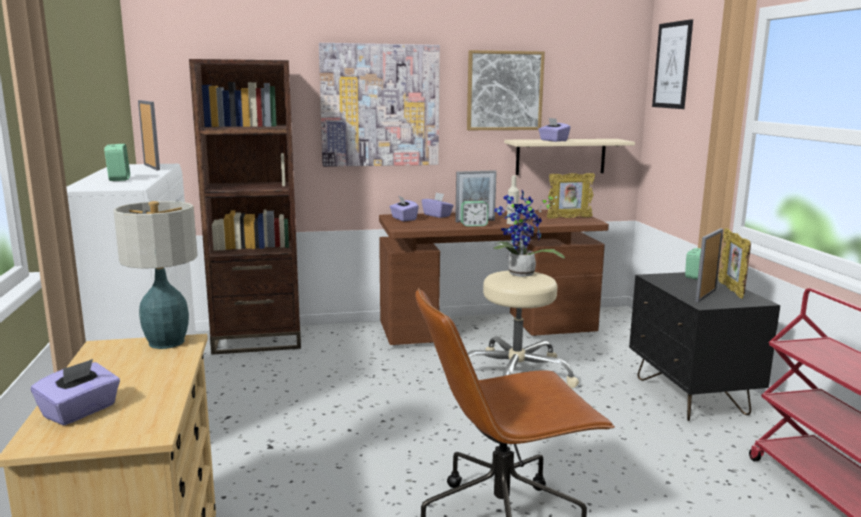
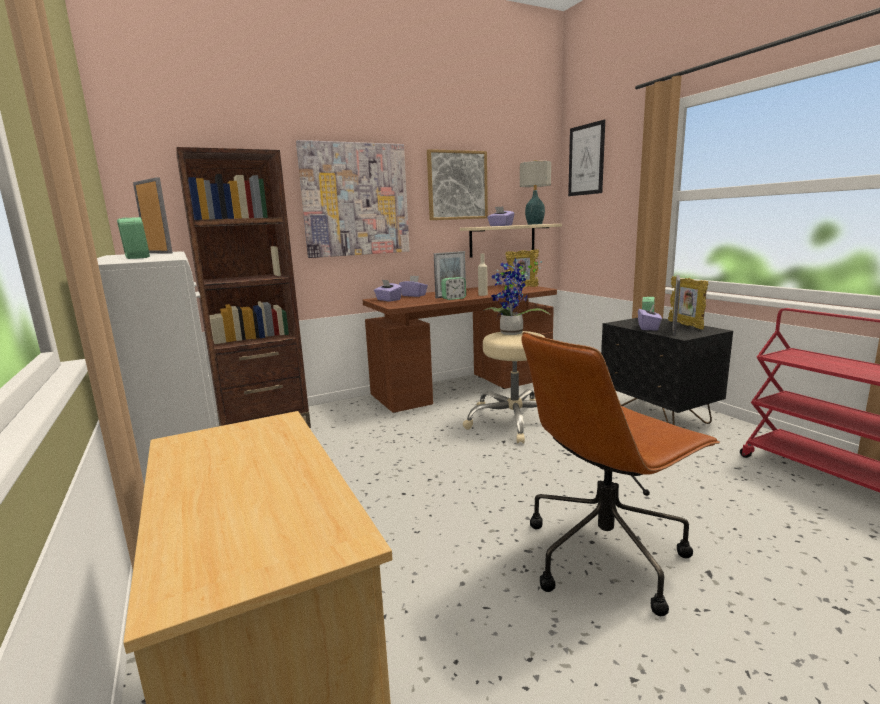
camera: 15 degrees left, 0 degrees up
purple tissue box [31,359,120,426] -> purple tissue box moved to [638,304,662,330]
table lamp [113,201,198,349] -> table lamp moved to [520,160,551,225]

